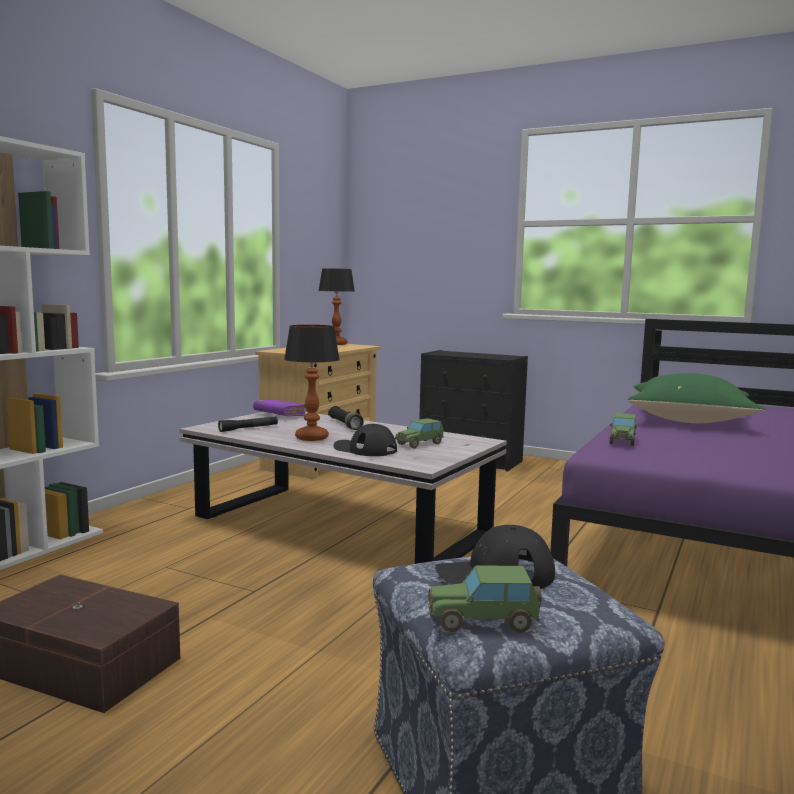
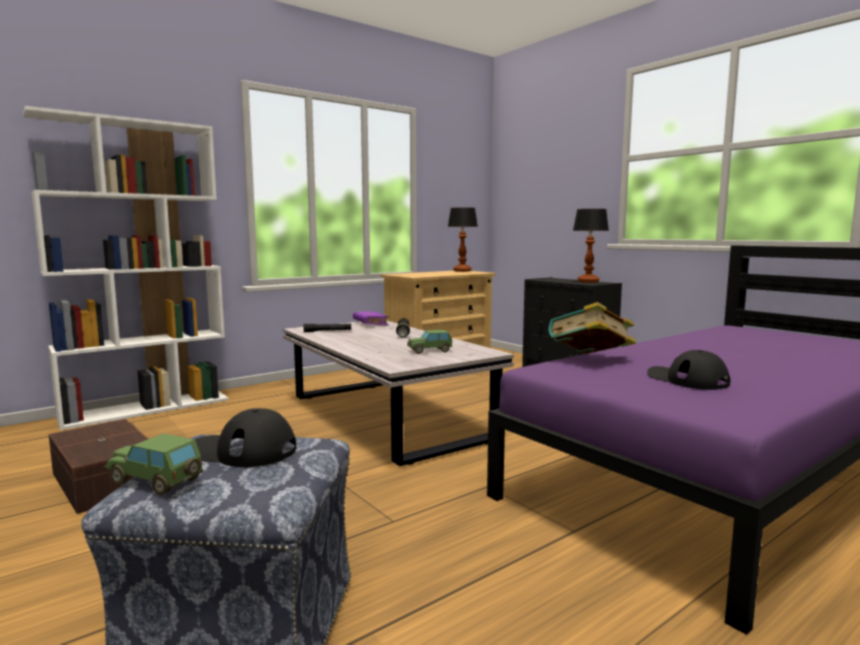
camera: 25 degrees right, 0 degrees up
table lamp [284,325,340,441] -> table lamp moved to [573,209,609,283]
black cap [333,424,397,456] -> black cap moved to [647,350,730,390]
toy car [610,413,637,446] -> book [548,302,636,354]
green pillow [628,373,765,423] -> none

